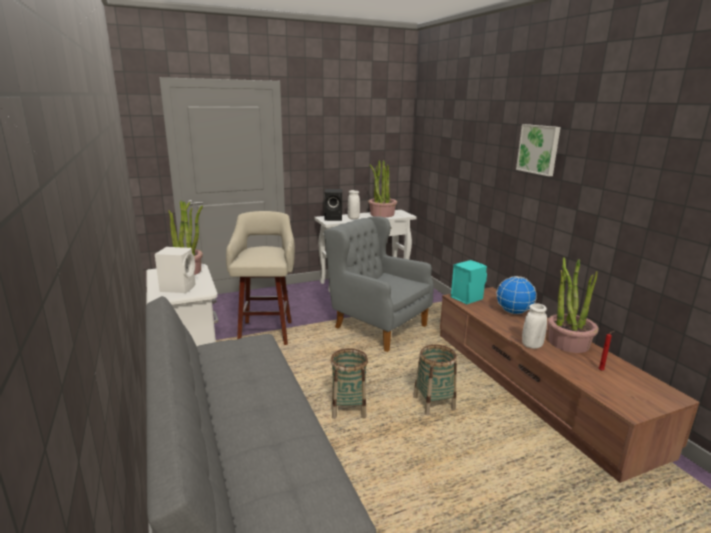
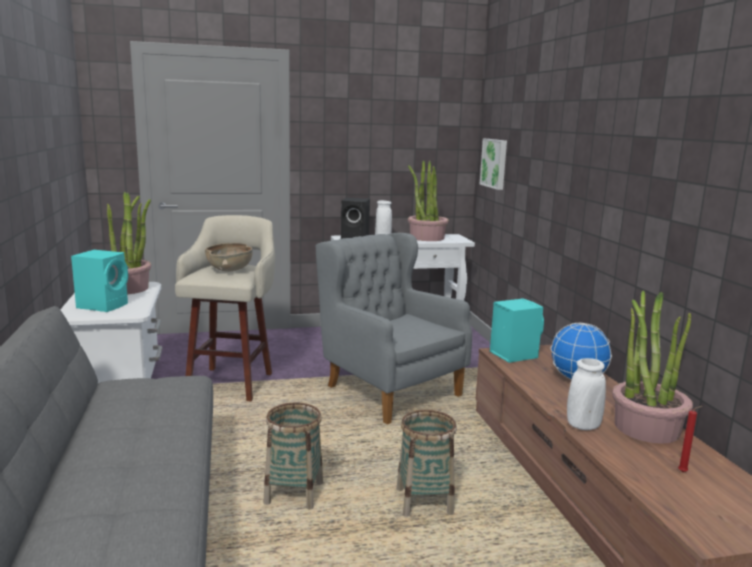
camera: 10 degrees right, 5 degrees down
white speaker [155,247,195,293] -> turquoise speaker [71,250,128,312]
picture [516,124,561,176] -> picture moved to [480,139,507,190]
none -> brown bowl [205,243,253,272]

